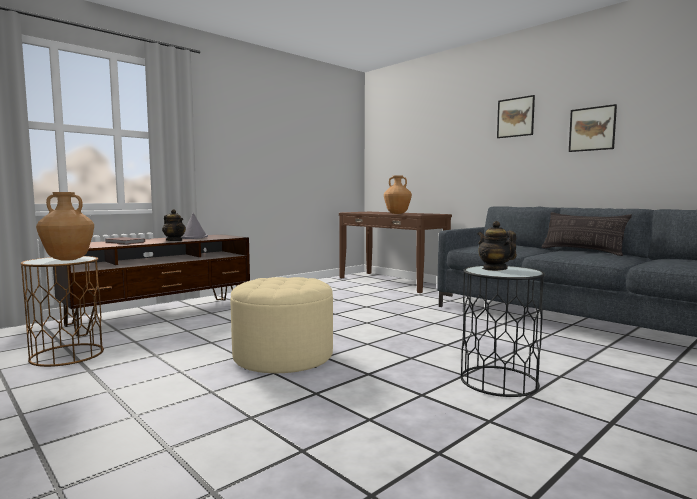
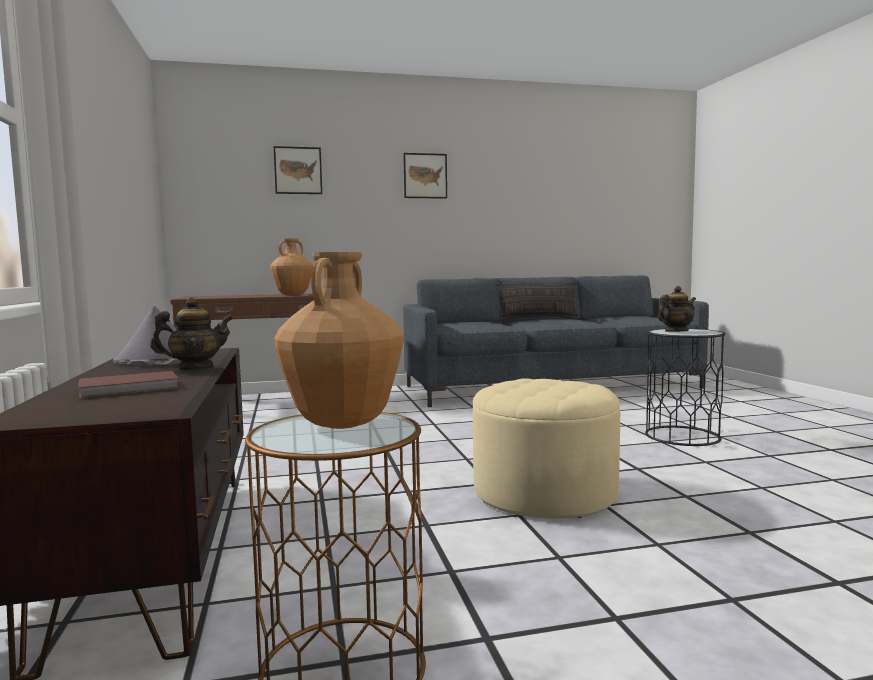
camera: 60 degrees left, 0 degrees up
teapot [478,221,517,271] -> teapot turned 150 degrees clockwise [658,286,696,332]
picture [569,104,617,152] -> picture moved to [274,146,322,194]

